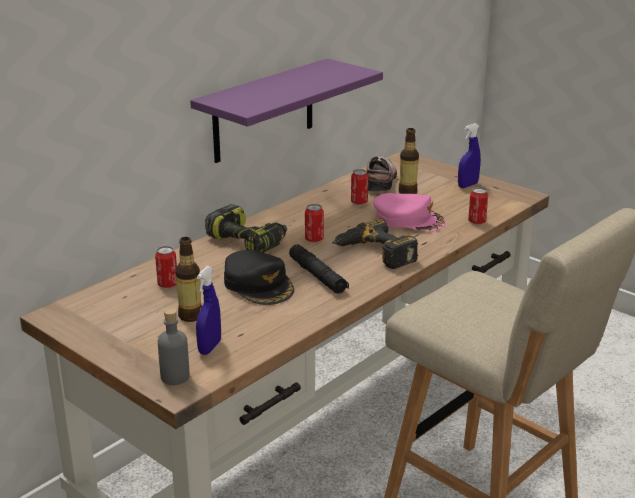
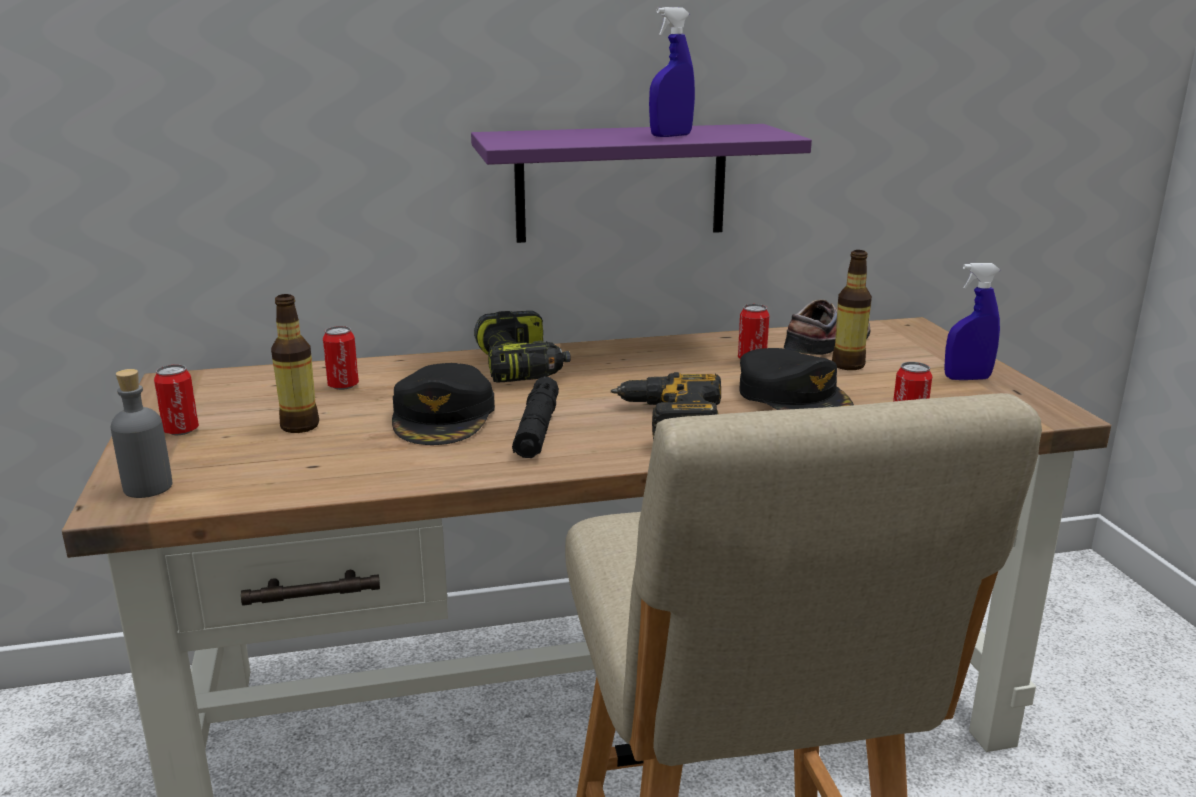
camera: 35 degrees right, 5 degrees down
blue spray bottle [196,266,221,355] -> blue spray bottle moved to [649,7,695,137]
can [305,204,324,242] -> can moved to [154,365,199,435]
pink cap [373,193,446,231] -> black cap [739,348,854,410]

